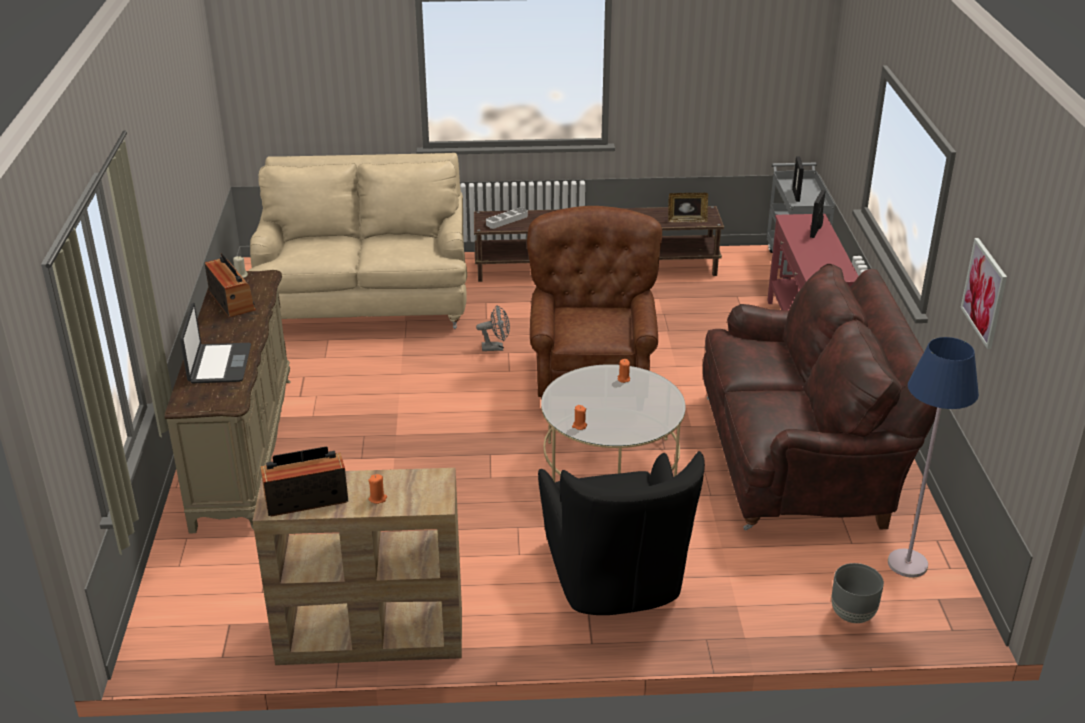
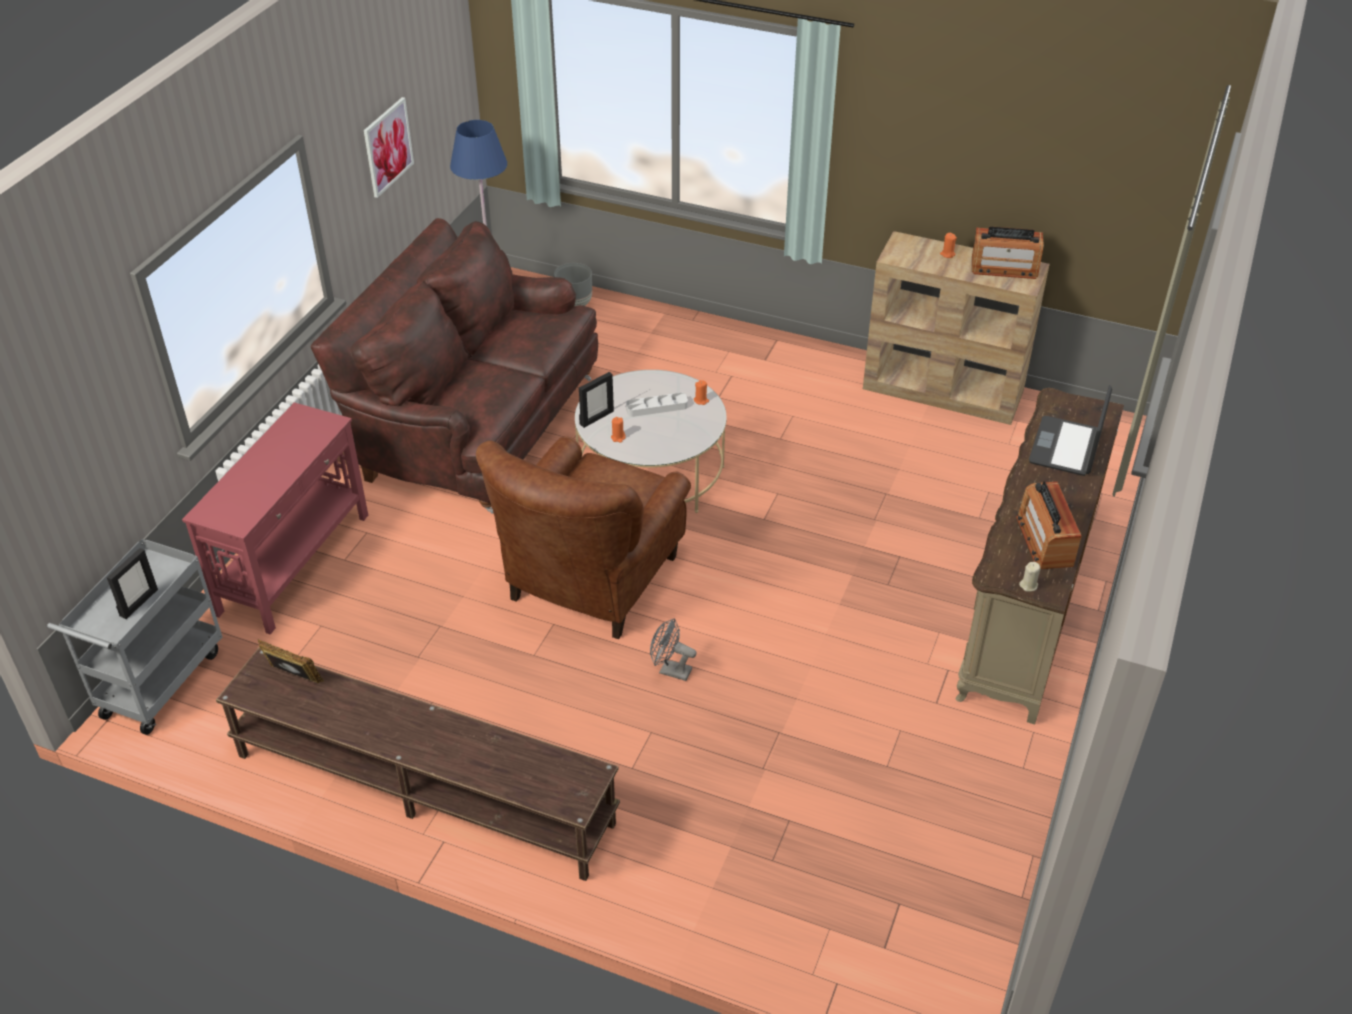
camera: 155 degrees left, 10 degrees up
beige sofa [248,153,467,329] -> none
grey tray [486,207,528,229] -> grey tray moved to [626,393,688,417]
black armchair [538,451,705,615] -> none
picture frame [810,190,826,238] -> picture frame moved to [579,372,614,428]

